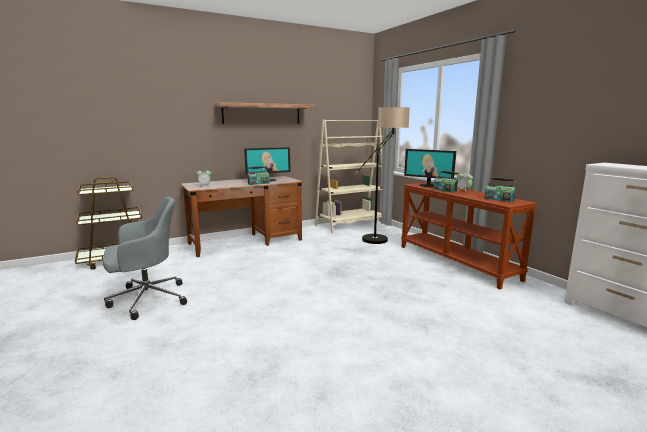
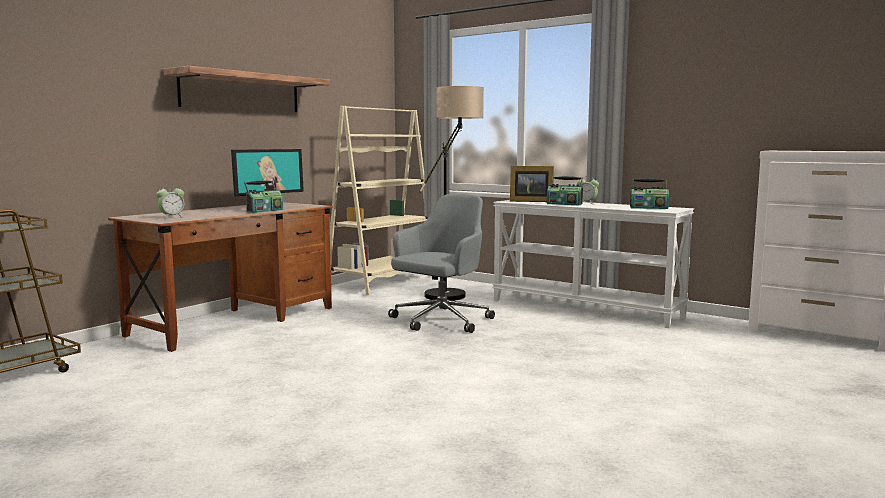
camera: 25 degrees left, 5 degrees down
grey office chair [103,197,187,320] -> grey office chair moved to [388,194,495,333]
brown console table [401,182,537,289] -> white console table [492,200,694,329]
monitor [404,149,456,187] -> picture frame [510,166,554,202]

